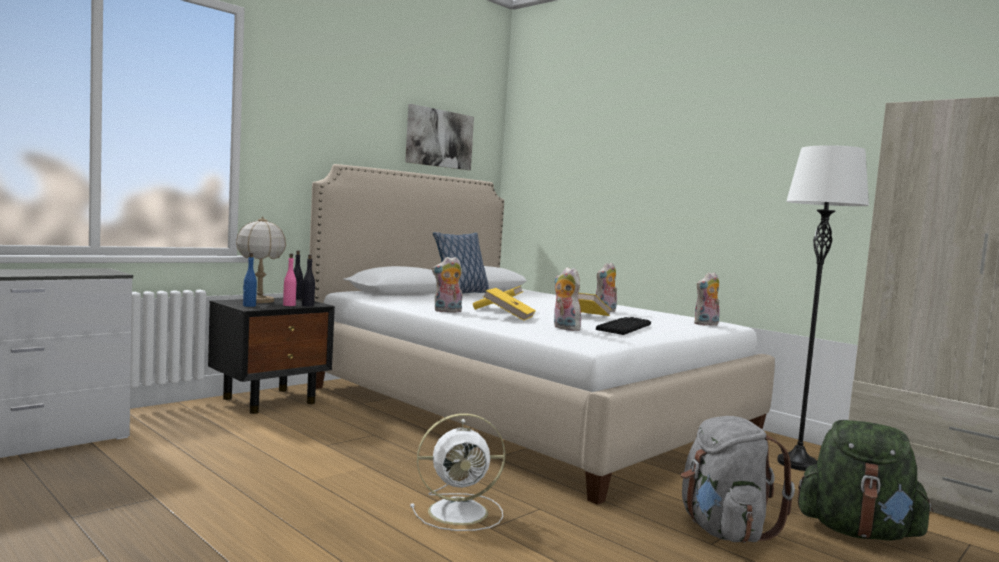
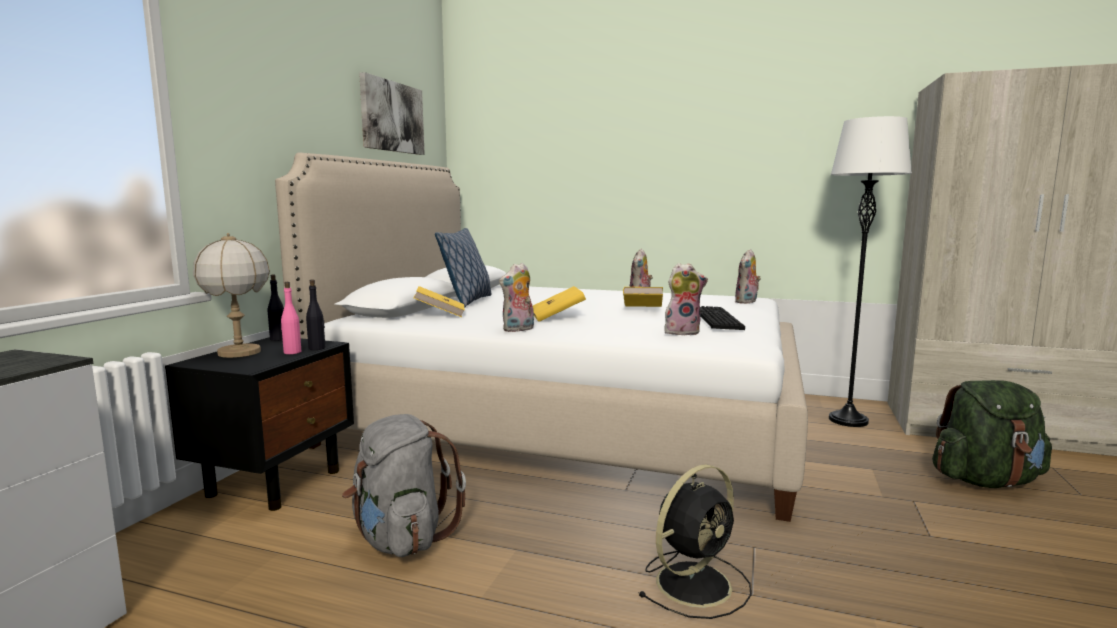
camera: 25 degrees left, 5 degrees up
blue bottle [243,253,257,307] -> none
white fan [410,413,505,531] -> black fan [638,464,752,619]
yellow book [483,288,536,321] -> yellow book moved to [414,286,465,317]
plush toy [554,267,581,331] -> plush toy turned 150 degrees clockwise [664,263,708,335]
grey backpack [681,416,795,543] -> grey backpack moved to [342,414,466,557]

